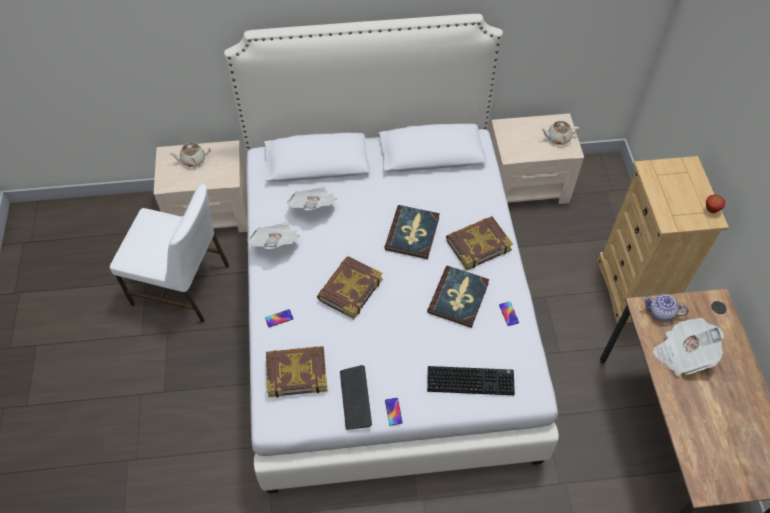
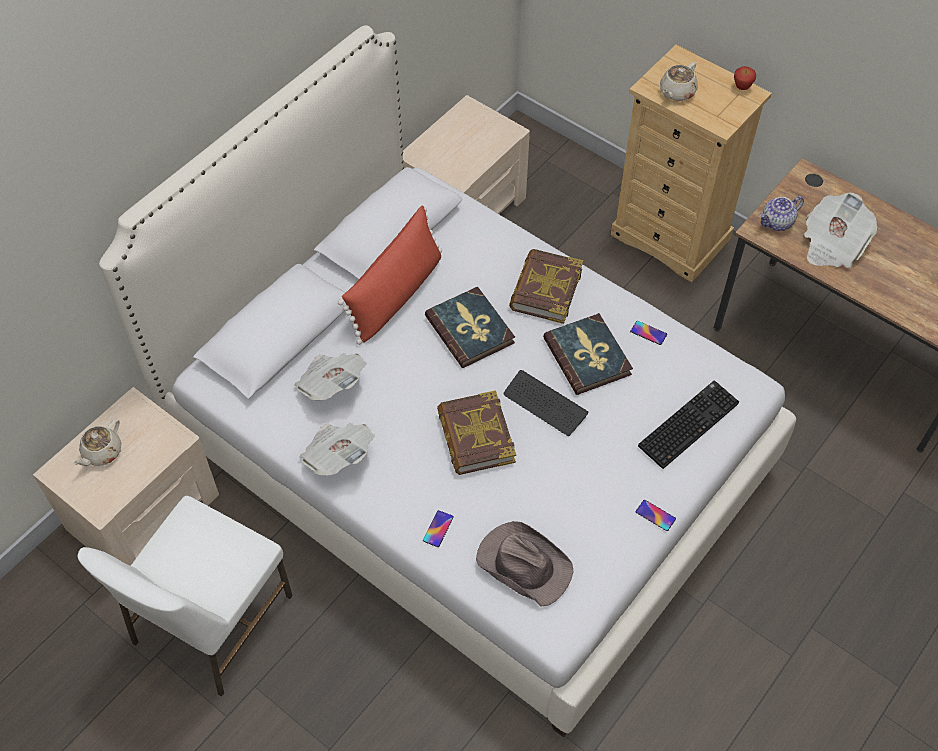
camera: 45 degrees left, 0 degrees up
white chair [110,183,229,323] -> white chair turned 150 degrees clockwise [78,496,293,697]
book [266,346,328,397] -> brown hat [476,521,574,607]
keyboard [340,365,372,430] -> keyboard moved to [503,370,589,436]
beige teapot [540,121,579,145] -> beige teapot moved to [660,62,698,101]
none -> red pillow [338,206,442,345]

